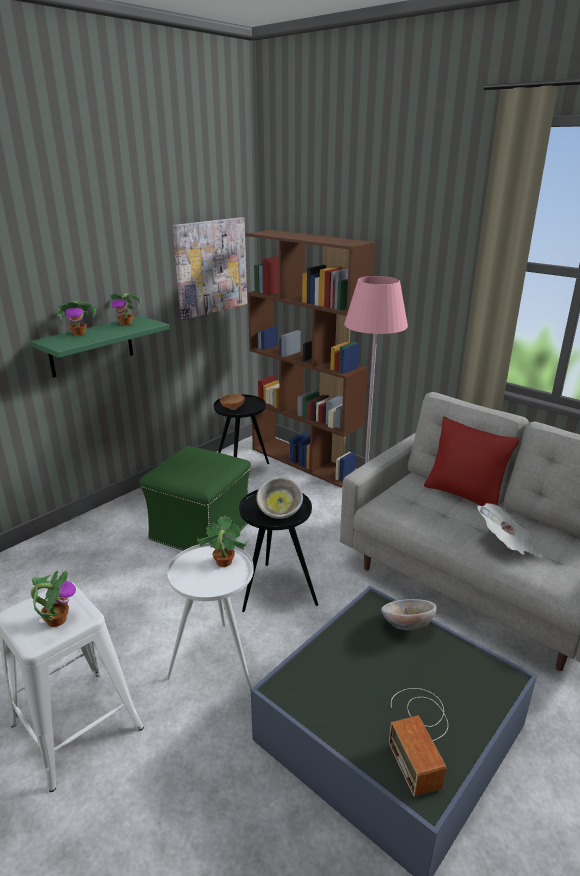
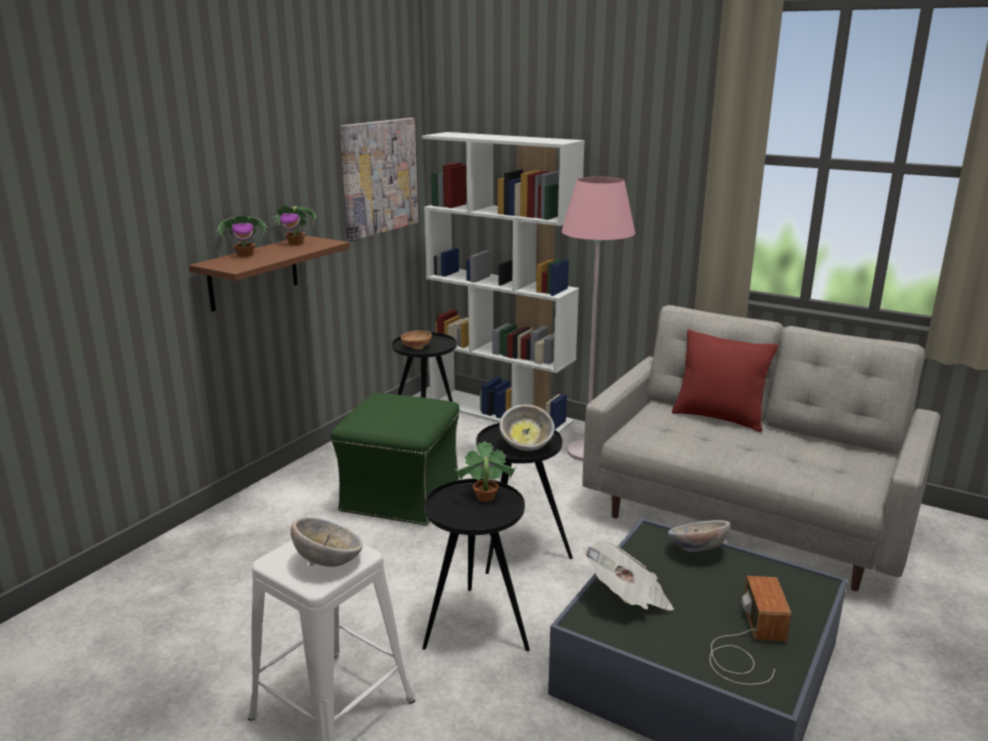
camera: 10 degrees left, 5 degrees down
green shelf [30,316,169,378] -> brown shelf [189,236,350,312]
potted plant [31,569,76,627] -> bowl [291,517,363,567]
white side table [167,543,254,693] -> black side table [422,479,530,651]
brown bookcase [246,230,376,488] -> white bookcase [422,132,585,434]
radio [389,688,448,797] -> radio turned 150 degrees counterclockwise [710,576,791,685]
newspaper [477,503,543,558] -> newspaper moved to [583,542,674,611]

